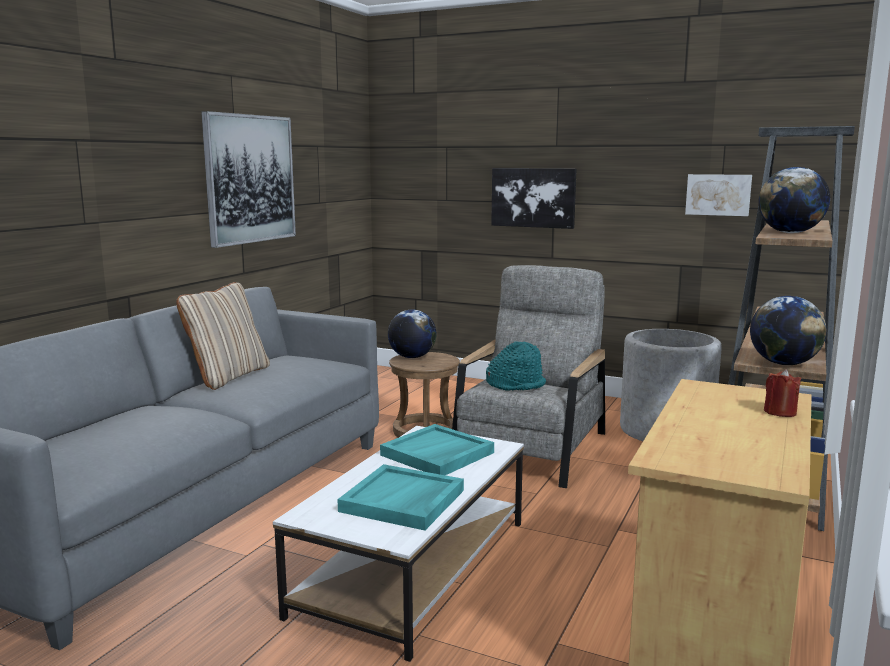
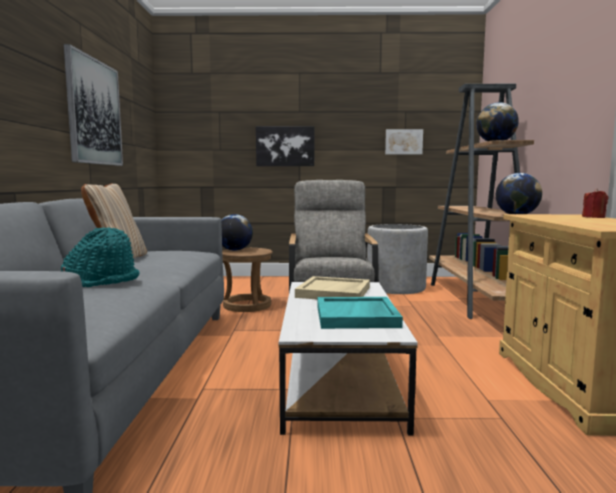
camera: 25 degrees left, 5 degrees down
turquoise tray [380,424,494,475] -> beige tray [295,276,370,299]
turquoise hat [486,341,546,391] -> turquoise hat moved to [61,227,140,287]

